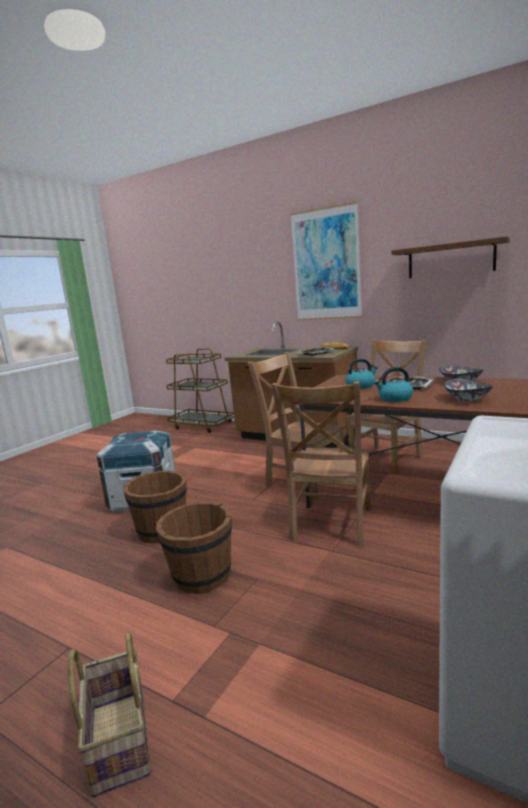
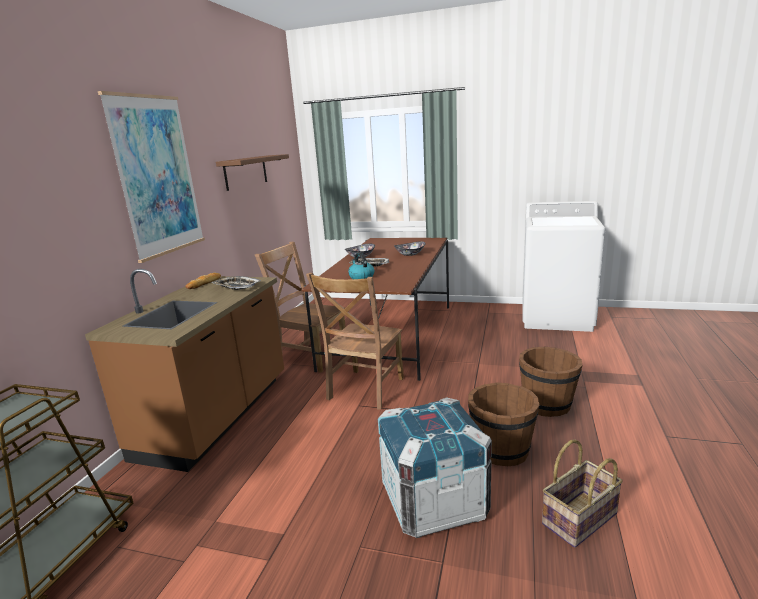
camera: 105 degrees left, 5 degrees up
basket [68,632,151,797] -> basket moved to [542,439,623,548]
brown chair [271,382,371,547] -> none
kettle [374,367,413,402] -> none

